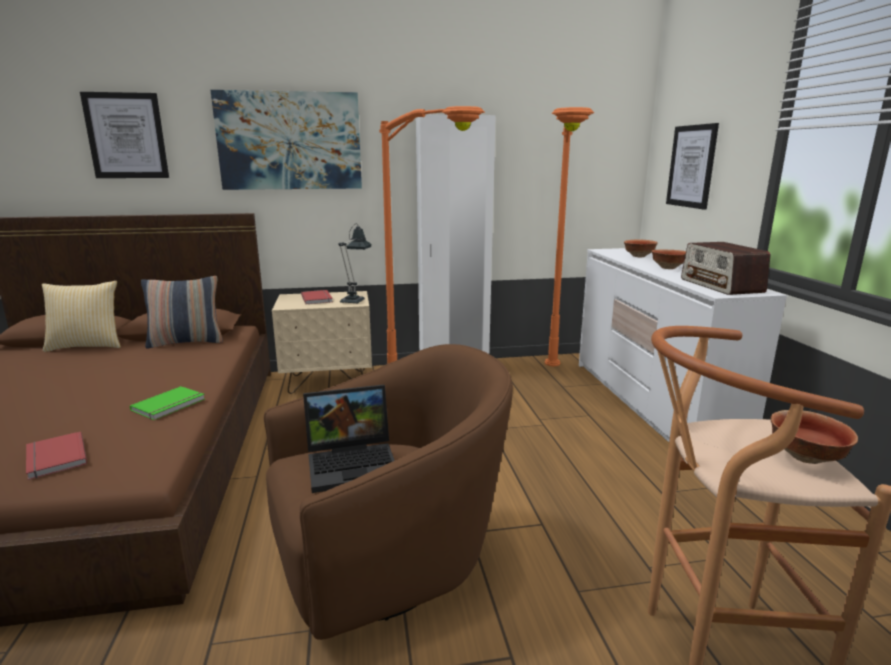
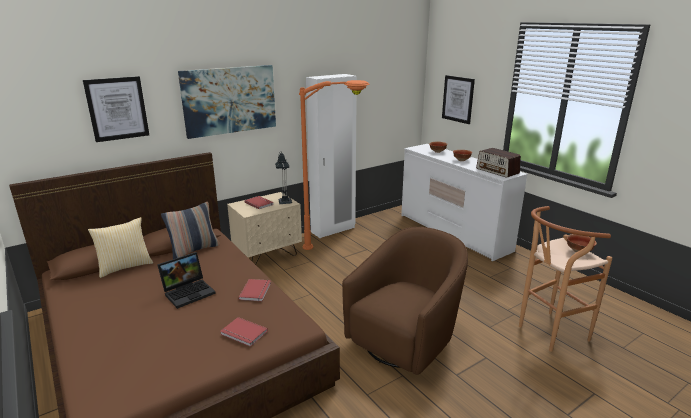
camera: 25 degrees left, 5 degrees up
green book [130,386,205,420] -> red book [238,279,271,301]
laptop [303,385,395,493] -> laptop moved to [157,252,216,309]
orange floor lamp [545,107,594,366] -> none

